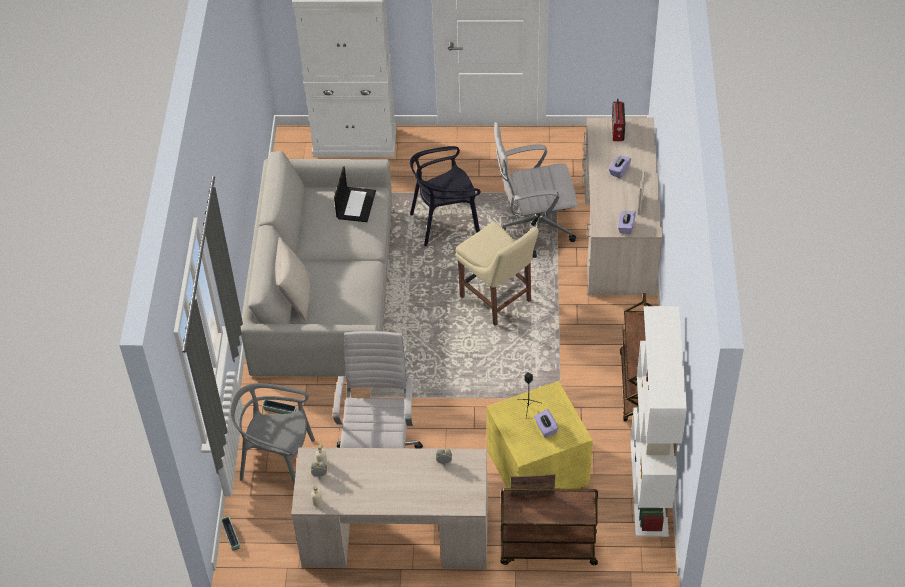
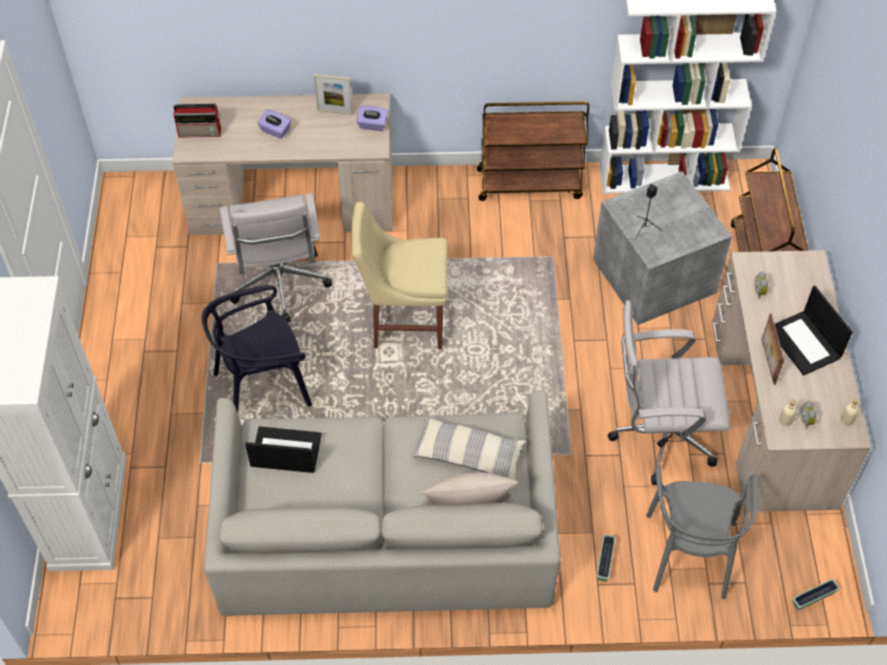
camera: 95 degrees left, 5 degrees up
black chair [410,146,481,246] -> black chair turned 90 degrees clockwise [202,285,312,413]
beige chair [455,222,539,326] -> beige chair turned 135 degrees counterclockwise [351,202,448,349]
yellow storage box [487,381,593,489] -> grey storage box [593,171,732,325]
picture frame [511,474,555,497] -> picture frame moved to [761,313,785,385]
purple tissue box [534,409,559,438] -> none
none -> pillow [411,416,526,480]
none -> laptop [775,286,853,376]

